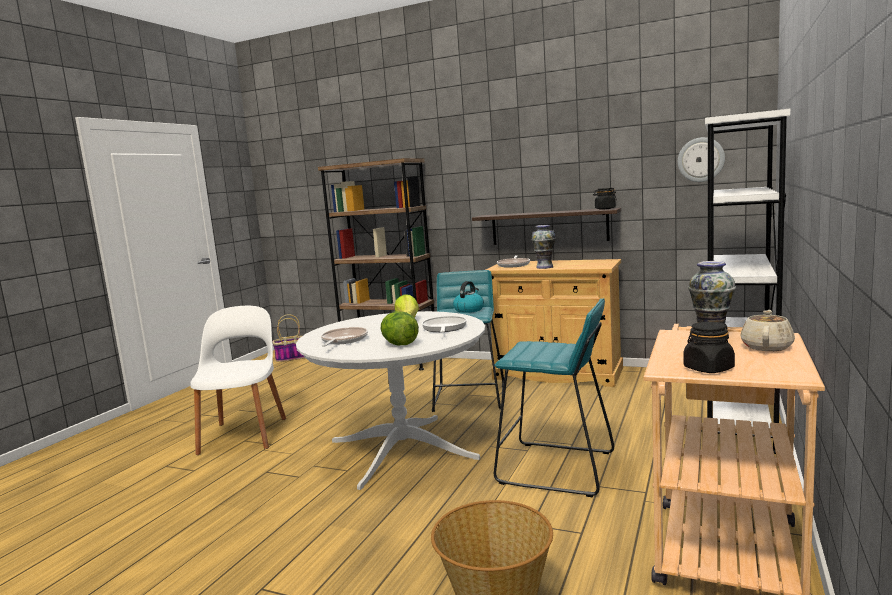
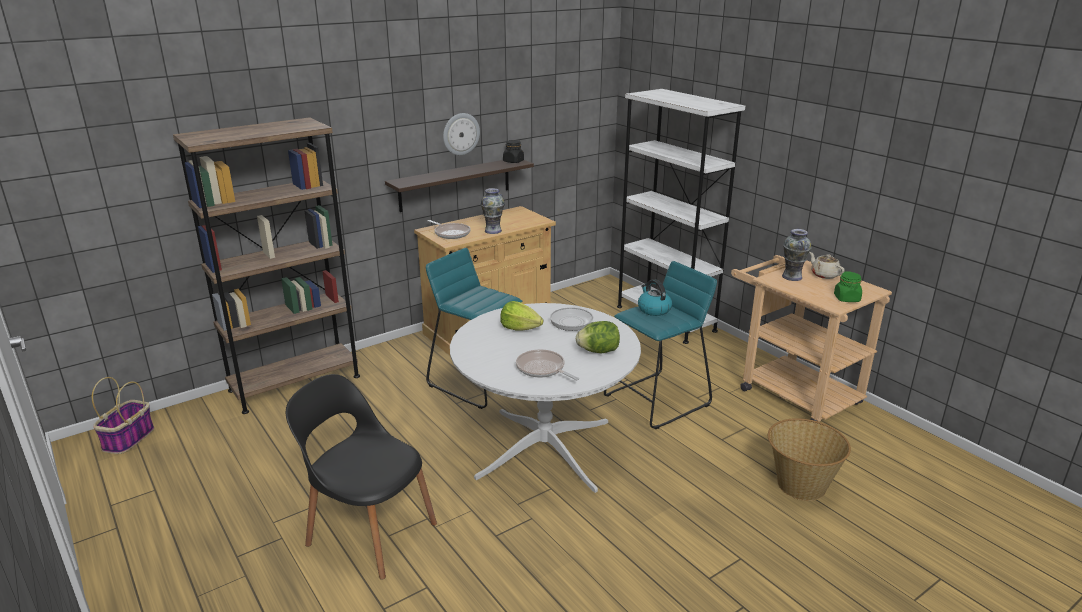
camera: 60 degrees left, 15 degrees up
white chair [190,306,286,455] -> black chair [286,374,437,580]
kettle [453,281,484,313] -> kettle moved to [638,279,672,316]
wall clock [678,137,725,182] -> wall clock moved to [443,113,480,155]
black jar [684,322,735,373] -> green jar [834,271,862,302]

